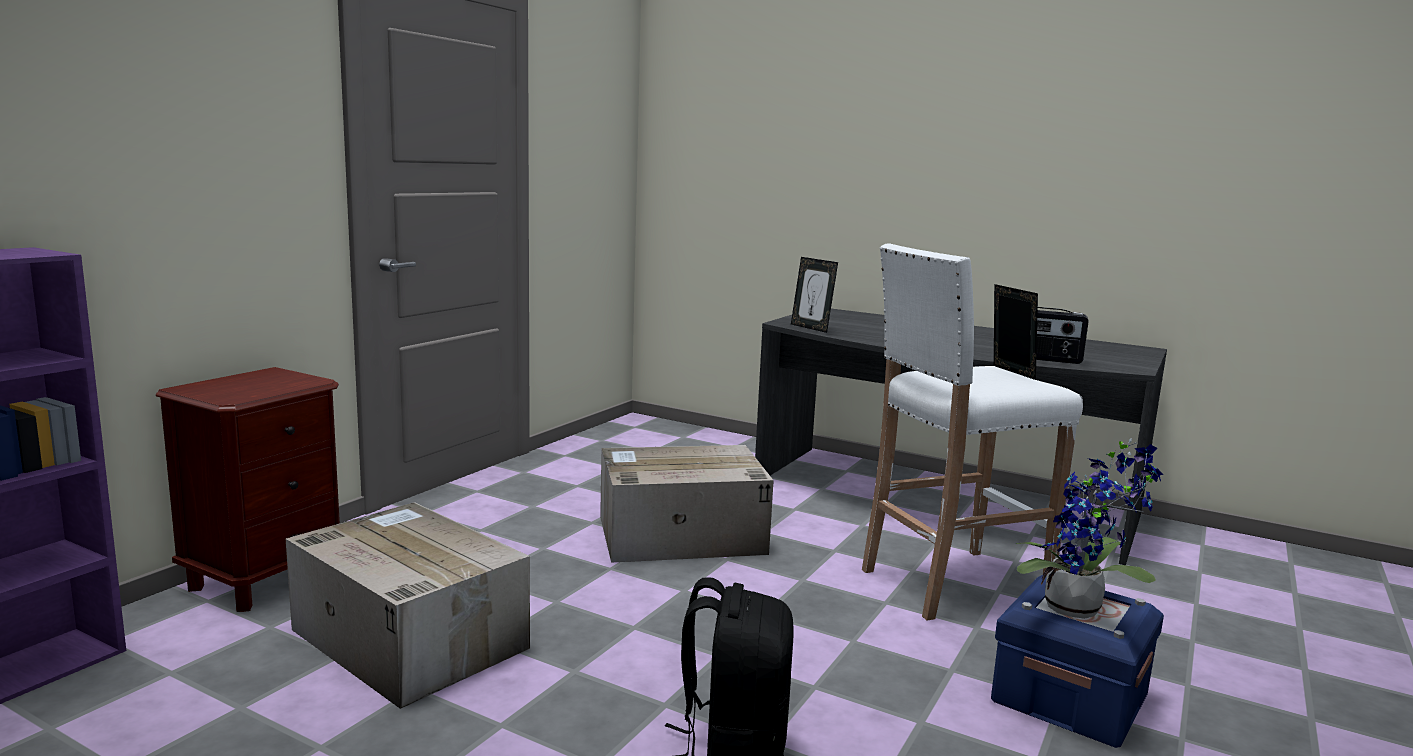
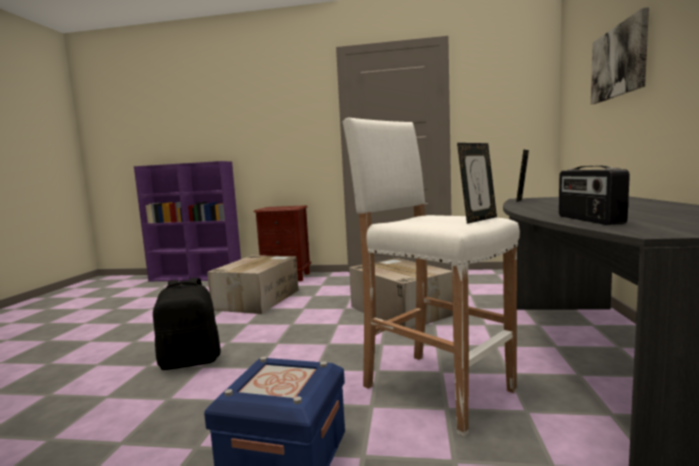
camera: 70 degrees right, 5 degrees down
potted plant [1016,438,1163,619] -> none
none -> picture [591,7,649,104]

